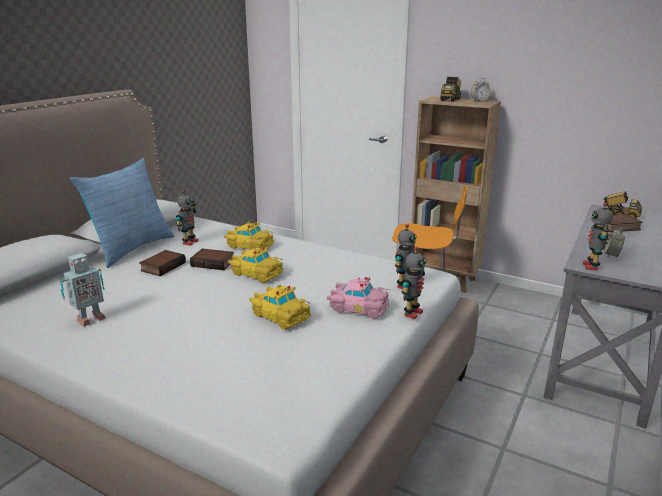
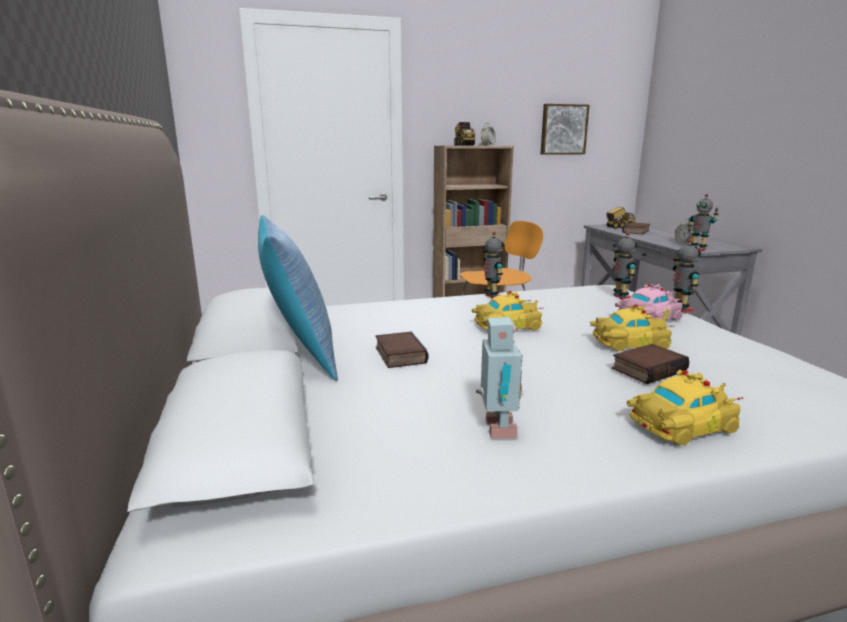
camera: 45 degrees left, 5 degrees down
toy robot [176,190,198,246] -> toy robot moved to [483,231,504,299]
book [190,248,234,270] -> book moved to [612,344,689,384]
yellow toy car [224,221,274,250] -> yellow toy car moved to [627,370,743,445]
none -> picture [541,104,590,155]

